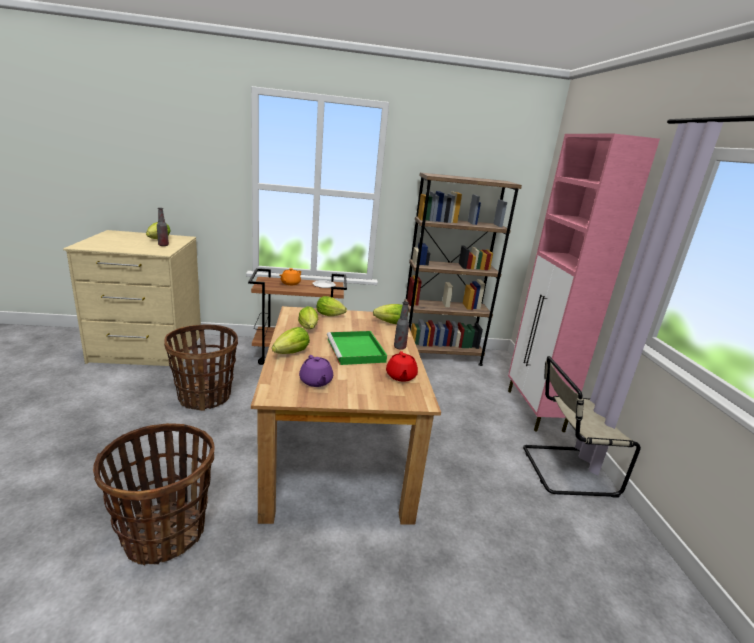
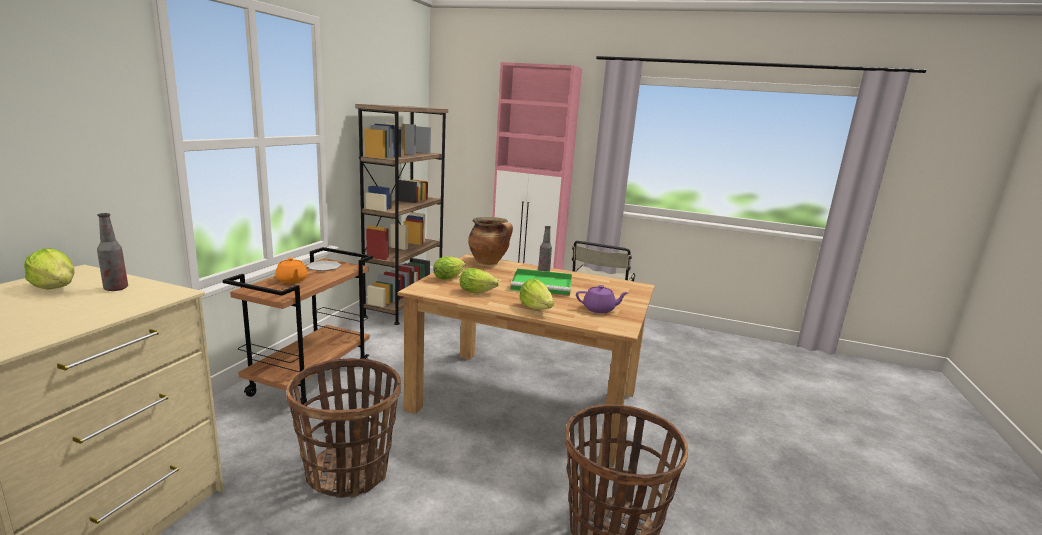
camera: 65 degrees left, 5 degrees down
lettuce [373,304,403,324] -> cooking pot [468,217,513,265]
red teapot [386,351,418,382] -> none

